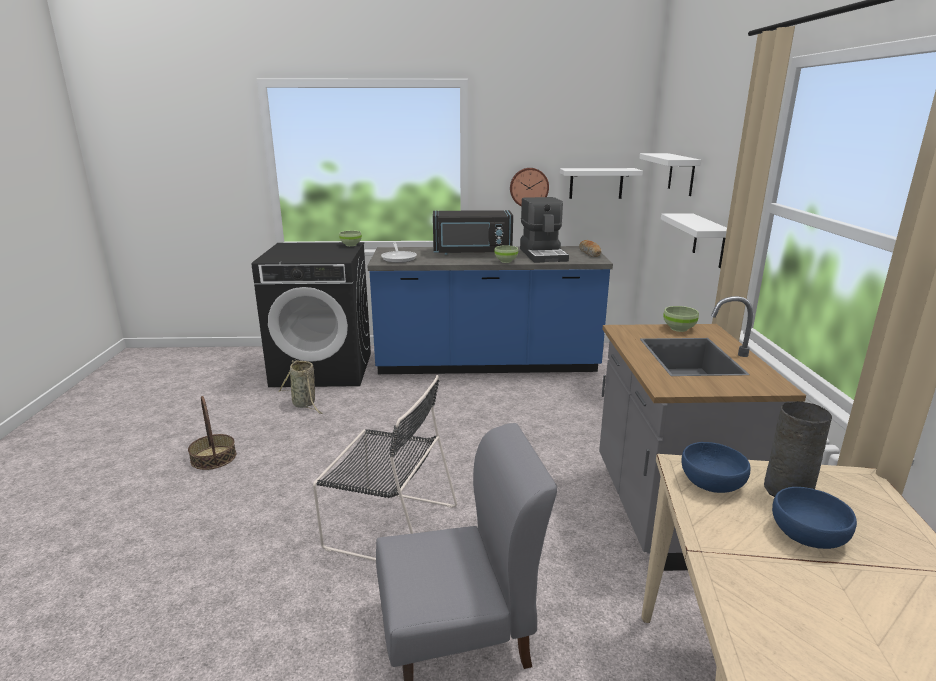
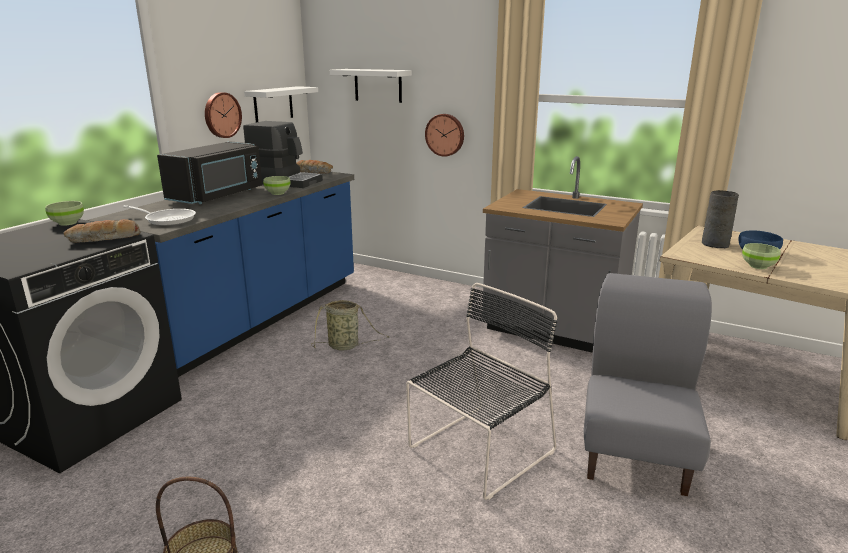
camera: 60 degrees left, 0 degrees up
basket [278,360,323,414] -> basket moved to [311,300,389,350]
white shelf [661,213,727,268] -> wall clock [425,114,464,157]
green bowl [663,306,699,332] -> green bowl moved to [742,243,781,269]
blue bowl [682,442,750,493] -> none
none -> bread [64,219,140,243]

